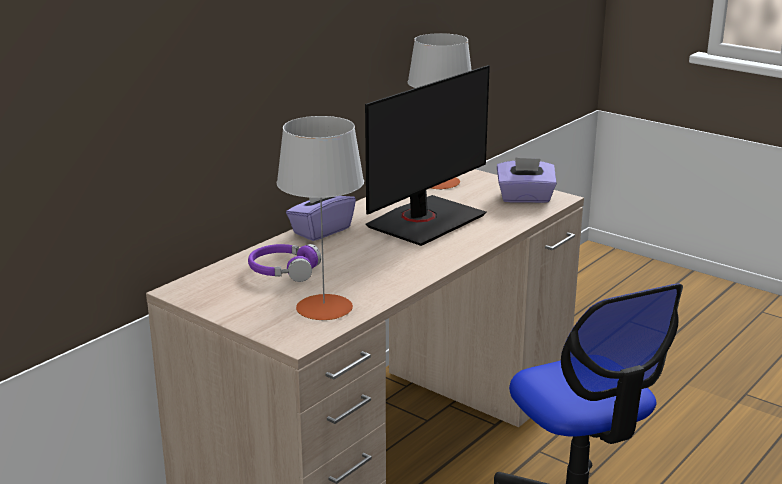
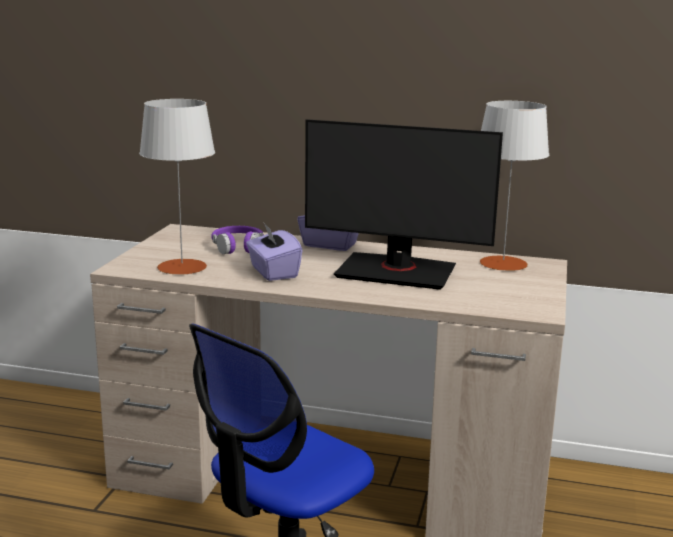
camera: 65 degrees right, 5 degrees down
purple tissue box [497,157,557,203] -> purple tissue box moved to [246,223,303,281]

